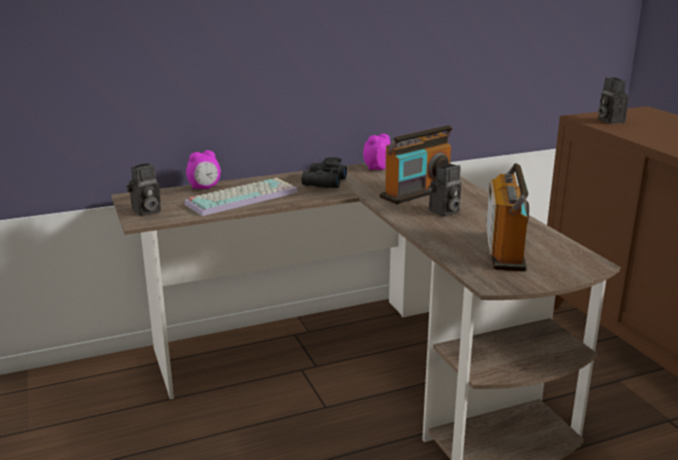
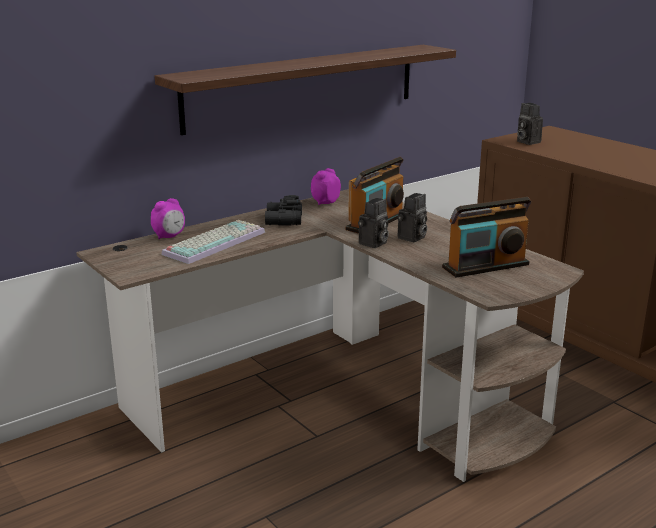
camera: 15 degrees left, 0 degrees up
camera [126,163,161,216] -> camera moved to [358,198,389,248]
radio [486,163,529,272] -> radio turned 75 degrees clockwise [442,197,531,278]
none -> shelf [155,45,456,135]

